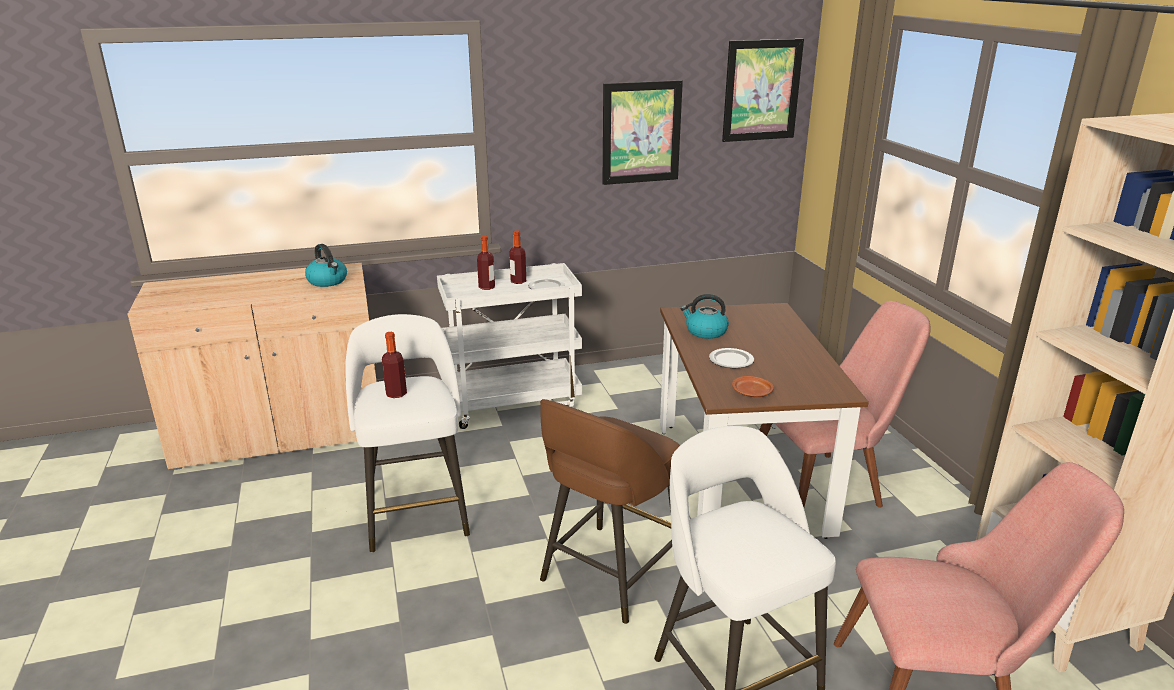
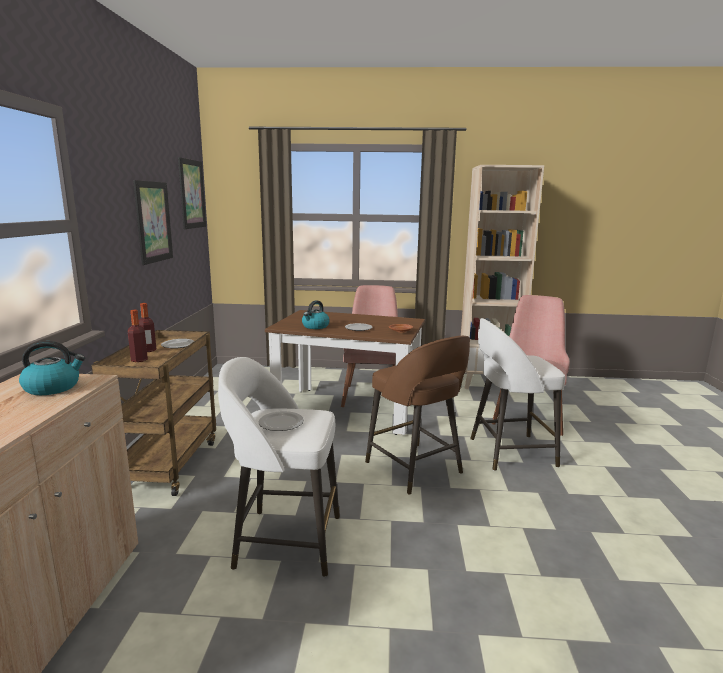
camera: 70 degrees left, 10 degrees down
bottle [382,332,407,398] -> plate [259,411,304,431]
white cart [437,263,582,429] -> brown cart [91,330,216,496]

